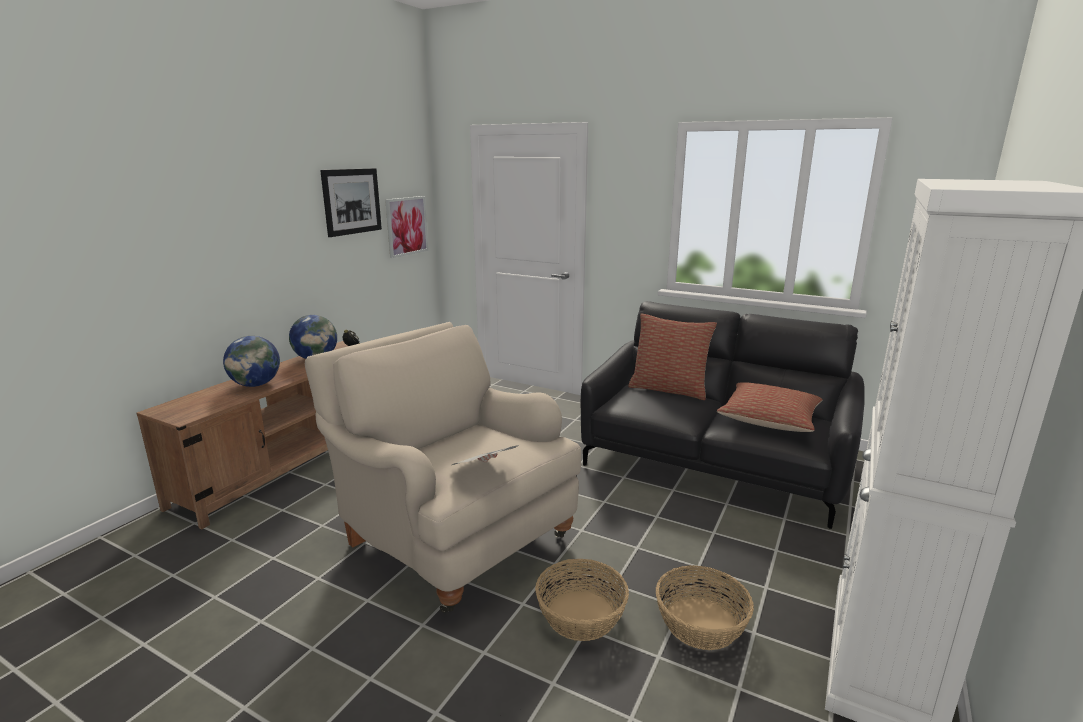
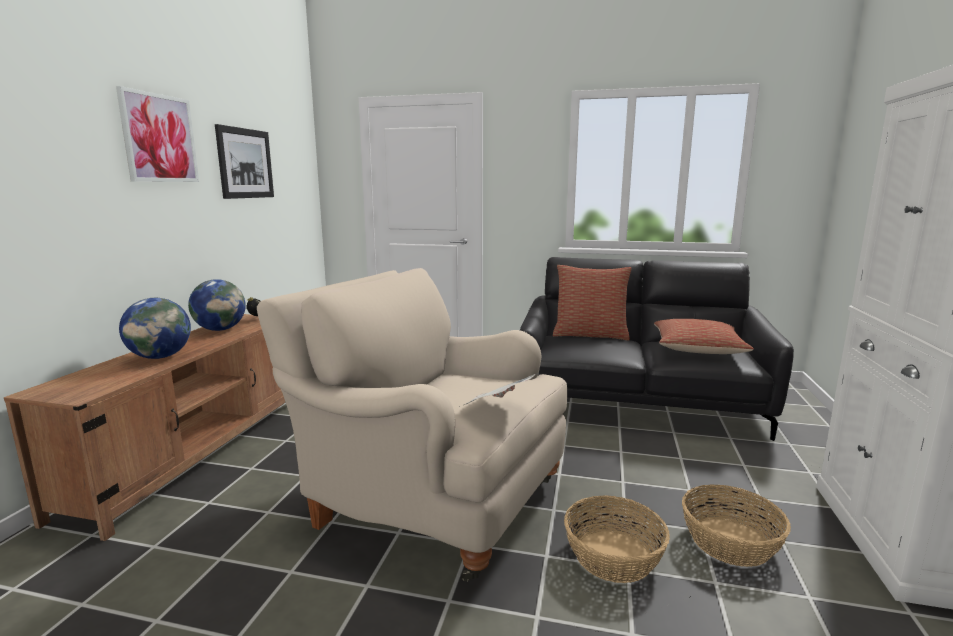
camera: 15 degrees left, 5 degrees down
picture [385,196,428,258] -> picture moved to [116,86,199,182]

